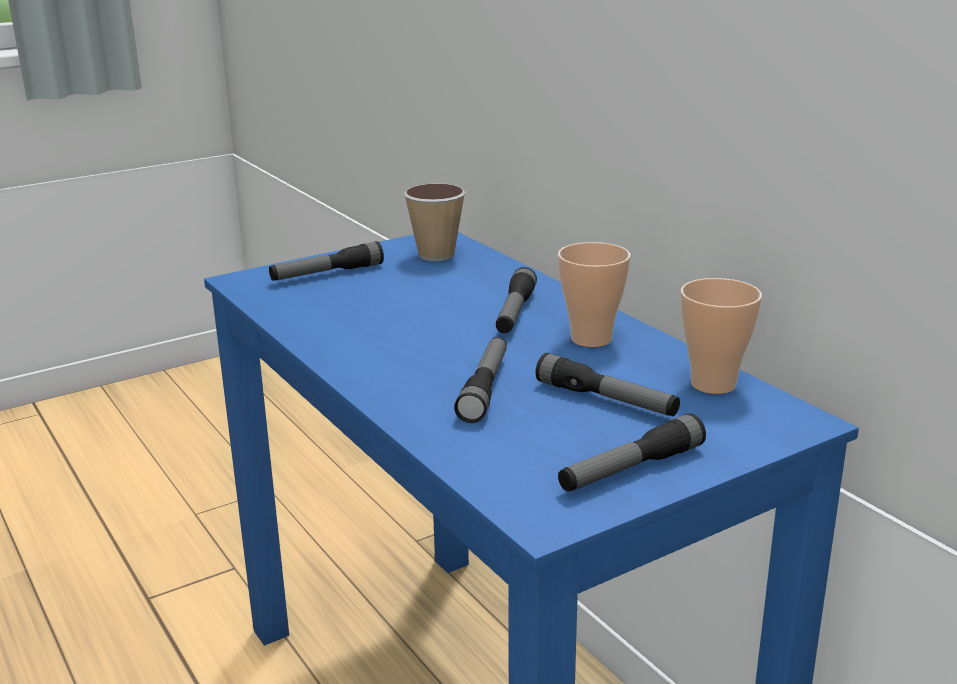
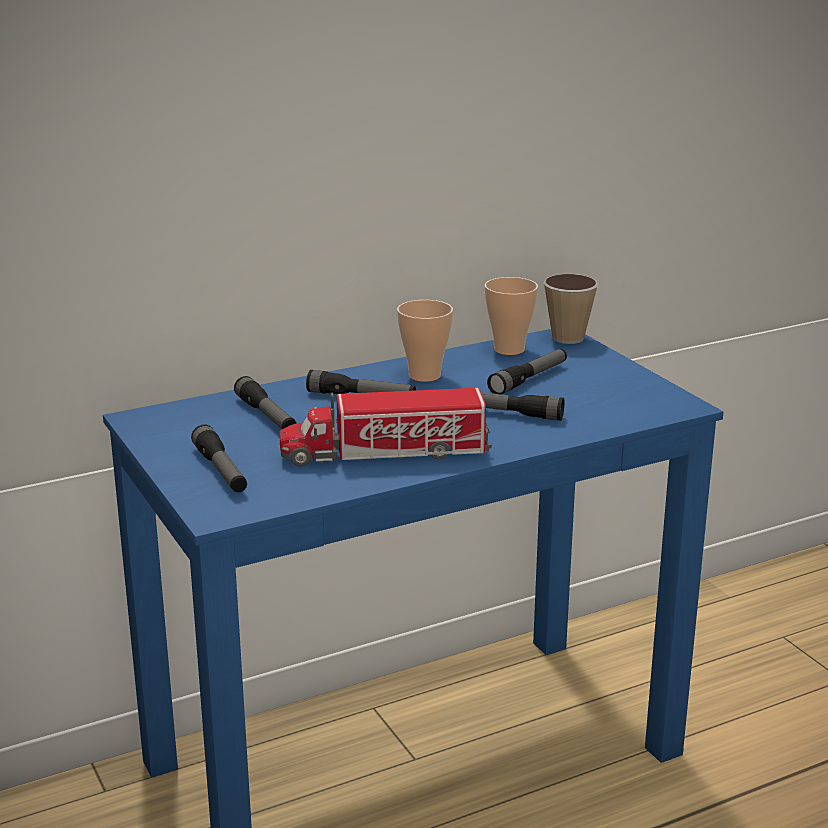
camera: 85 degrees left, 0 degrees up
cup [404,183,465,261] -> cup moved to [543,274,598,344]
flashlight [558,413,706,491] -> flashlight moved to [234,376,296,429]
none -> toy truck [279,388,492,466]

